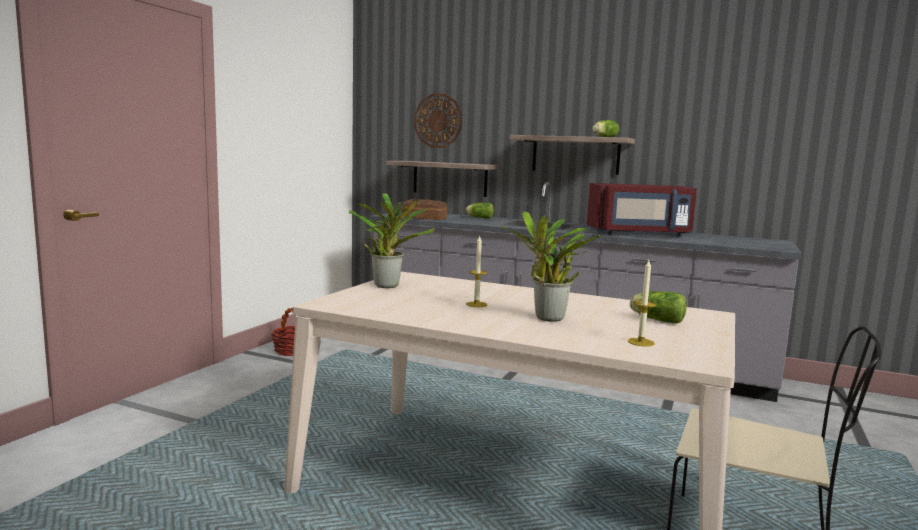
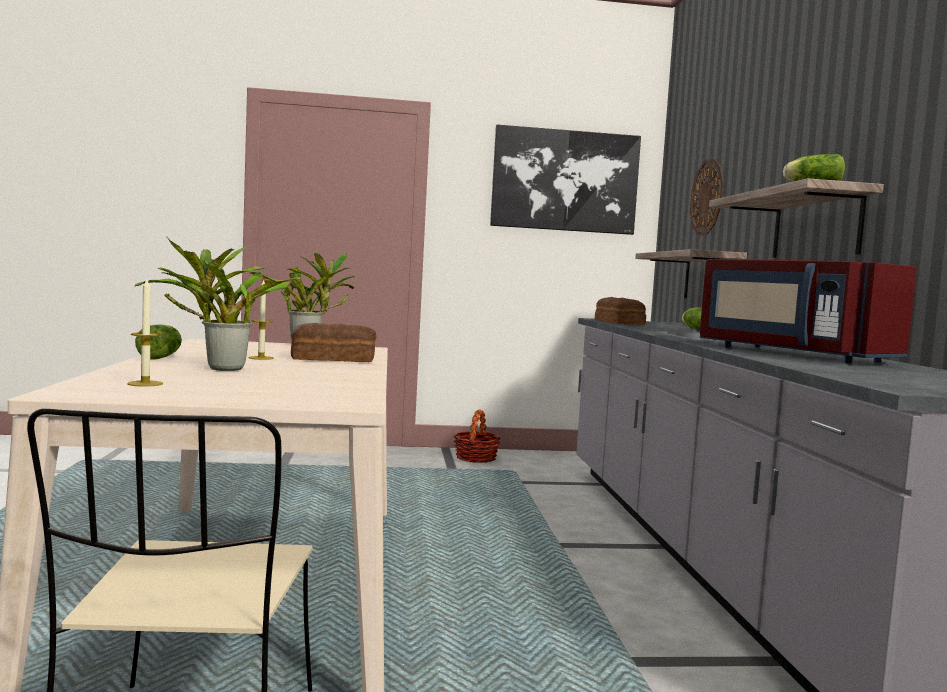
camera: 60 degrees right, 5 degrees down
lettuce [630,291,687,324] -> lettuce moved to [135,324,182,360]
none -> bread [291,323,377,362]
none -> picture [490,125,641,235]

